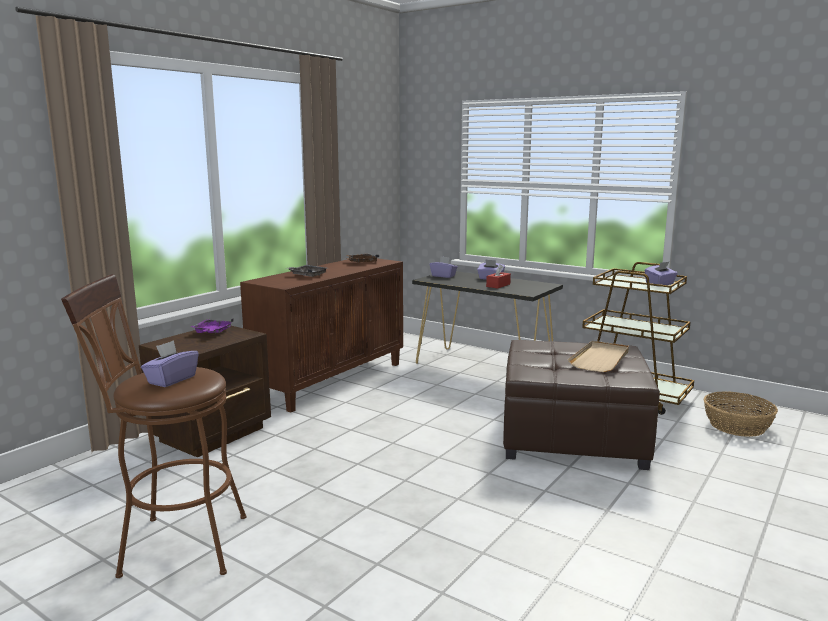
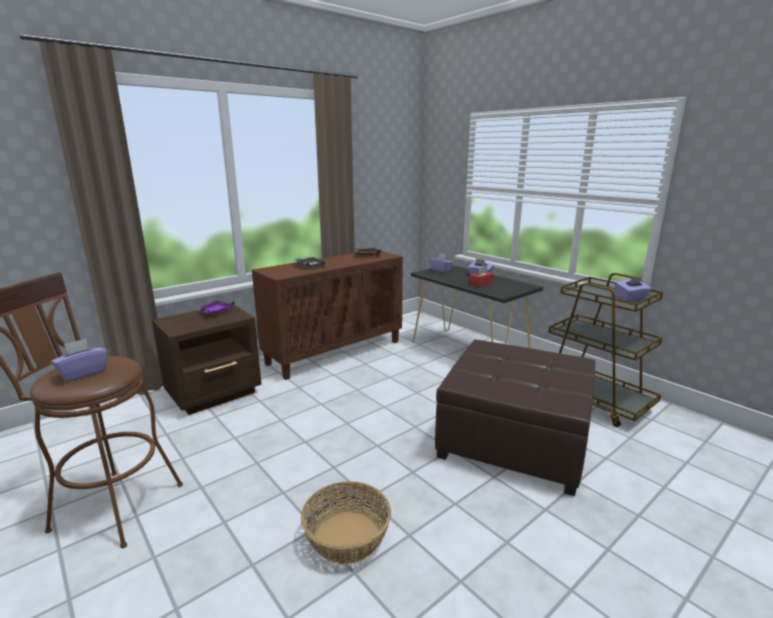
camera: 15 degrees right, 5 degrees up
beige tray [568,341,629,372] -> none
basket [704,391,778,437] -> basket moved to [301,481,391,564]

